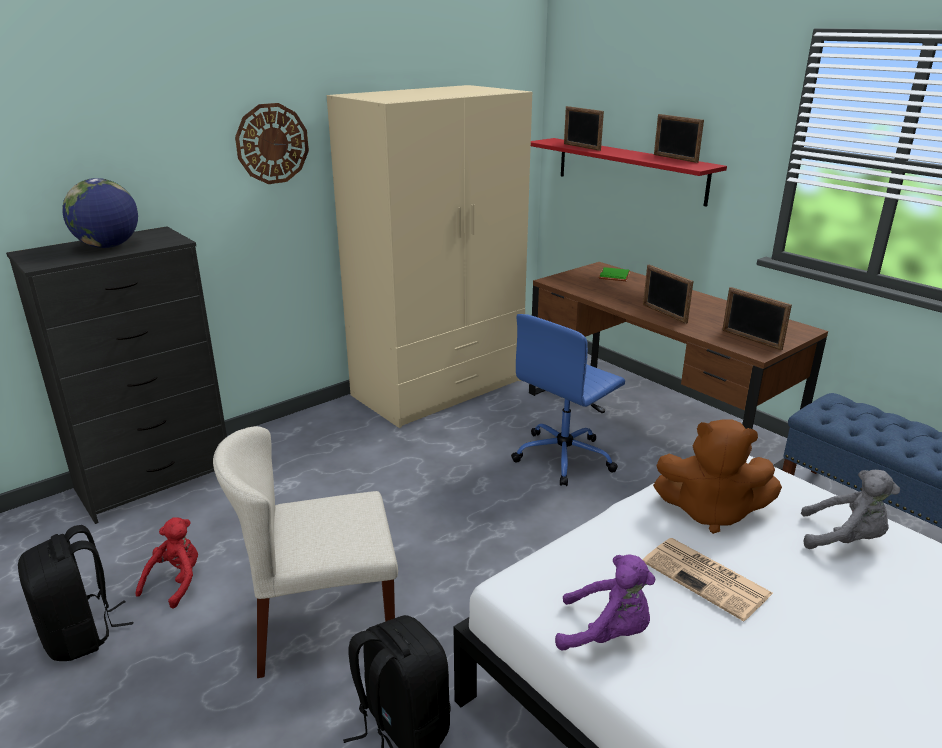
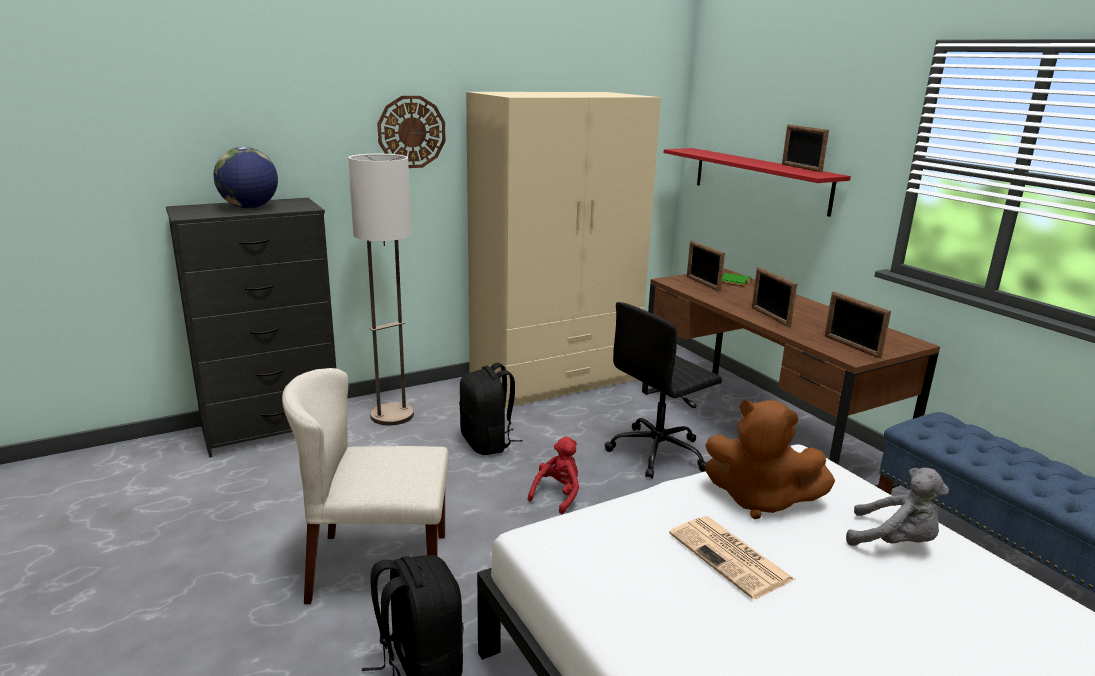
camera: 10 degrees right, 5 degrees down
black backpack [18,525,133,661] -> black backpack moved to [459,363,523,455]
red plush toy [135,517,198,608] -> red plush toy moved to [528,436,579,514]
blue office chair [511,314,625,486] -> black office chair [604,302,722,479]
purple plush toy [555,555,655,651] -> none
picture frame [564,106,604,151] -> picture frame moved to [687,241,725,291]
none -> floor lamp [348,154,414,425]

